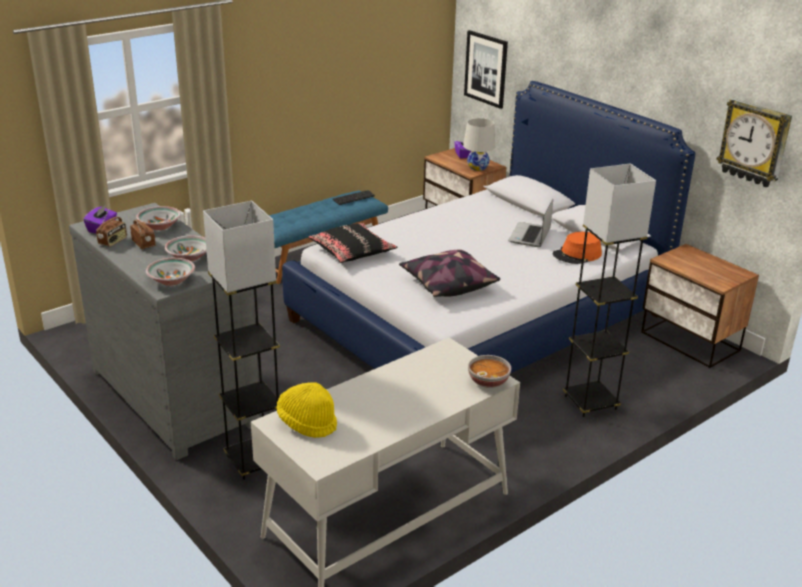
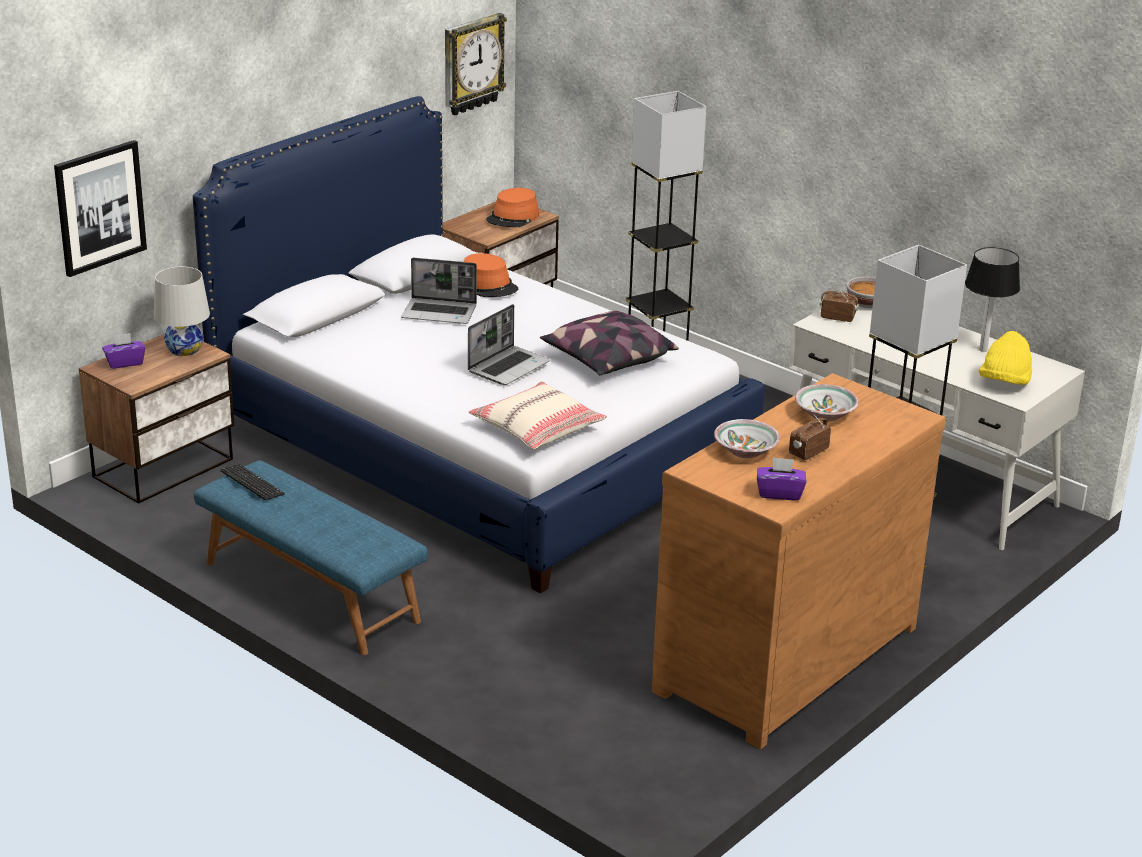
camera: 100 degrees left, 0 degrees up
grey dresser [69,203,259,460] -> brown dresser [652,373,946,749]
radio [96,209,127,247] -> radio moved to [819,283,859,322]
bowl [146,258,195,286] -> none
black pillow [308,223,398,263] -> beige pillow [469,381,607,449]
none -> laptop [468,304,550,385]
none -> orange hat [486,188,539,227]
none -> table lamp [965,247,1020,352]

